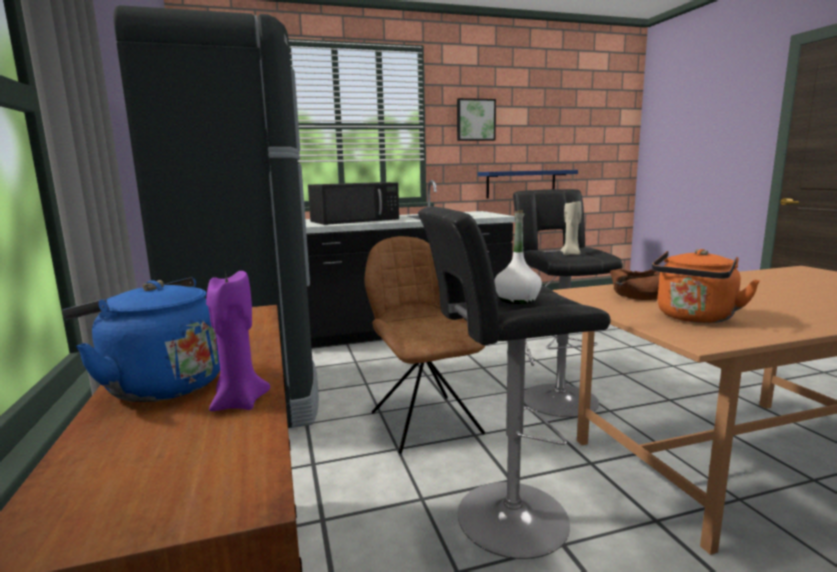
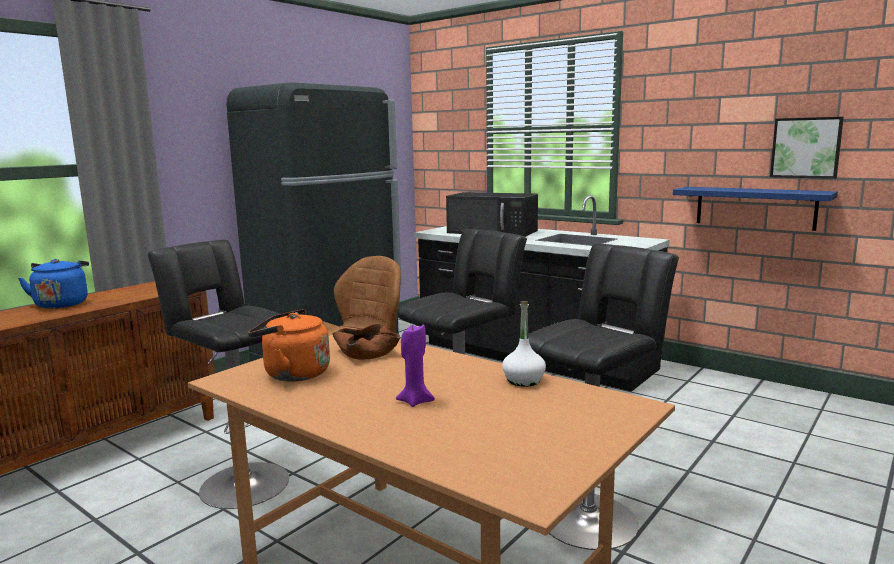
camera: 55 degrees right, 0 degrees up
purple candle [206,271,270,411] -> purple candle moved to [396,323,435,407]
picture [457,98,496,141] -> picture moved to [770,117,844,179]
white bottle [494,210,542,304] -> white bottle moved to [502,301,546,387]
beige candle [561,201,582,255] -> none
none -> black stool [528,244,679,550]

